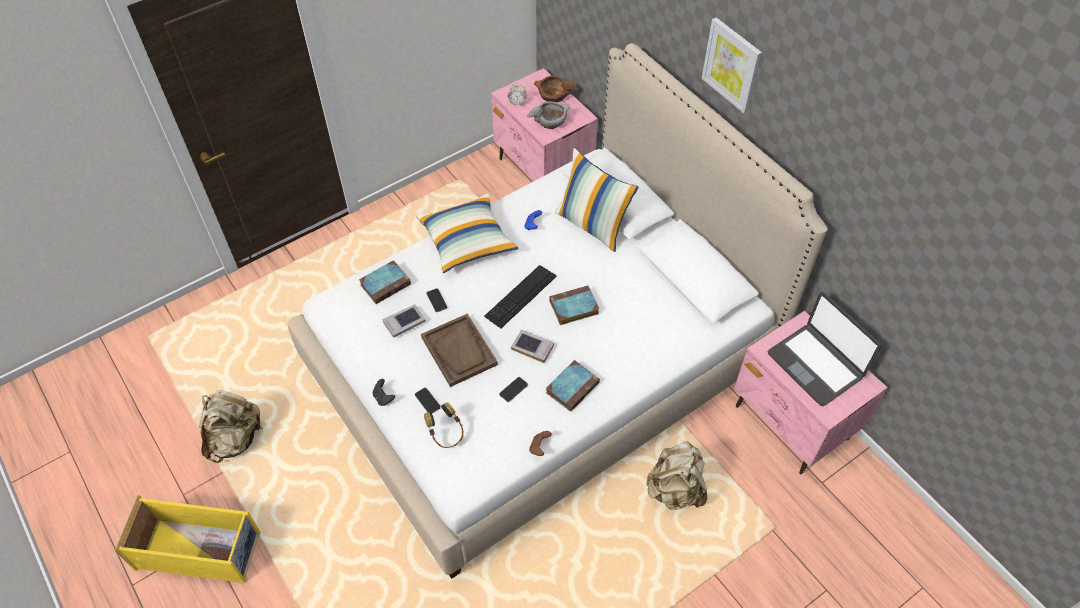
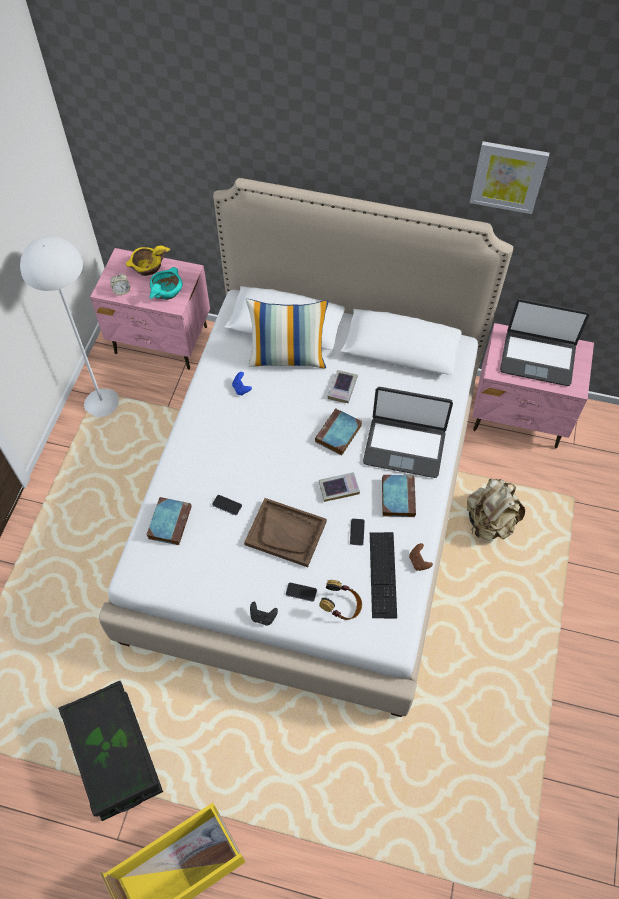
camera: 40 degrees left, 5 degrees up
beige backpack [199,390,262,463] -> black storage box [58,681,163,821]
book [382,304,426,338] -> book moved to [328,370,358,403]
pillow [416,193,519,273] -> none
keyboard [484,265,557,328] -> keyboard moved to [370,532,397,618]
grey bowl [527,101,570,129] -> turquoise bowl [149,267,183,300]
brown bowl [534,75,578,102] -> yellow bowl [126,246,170,276]
picture [702,17,762,113] -> picture moved to [470,141,549,214]
none -> white floor lamp [20,236,119,417]
none -> laptop [363,387,453,478]

